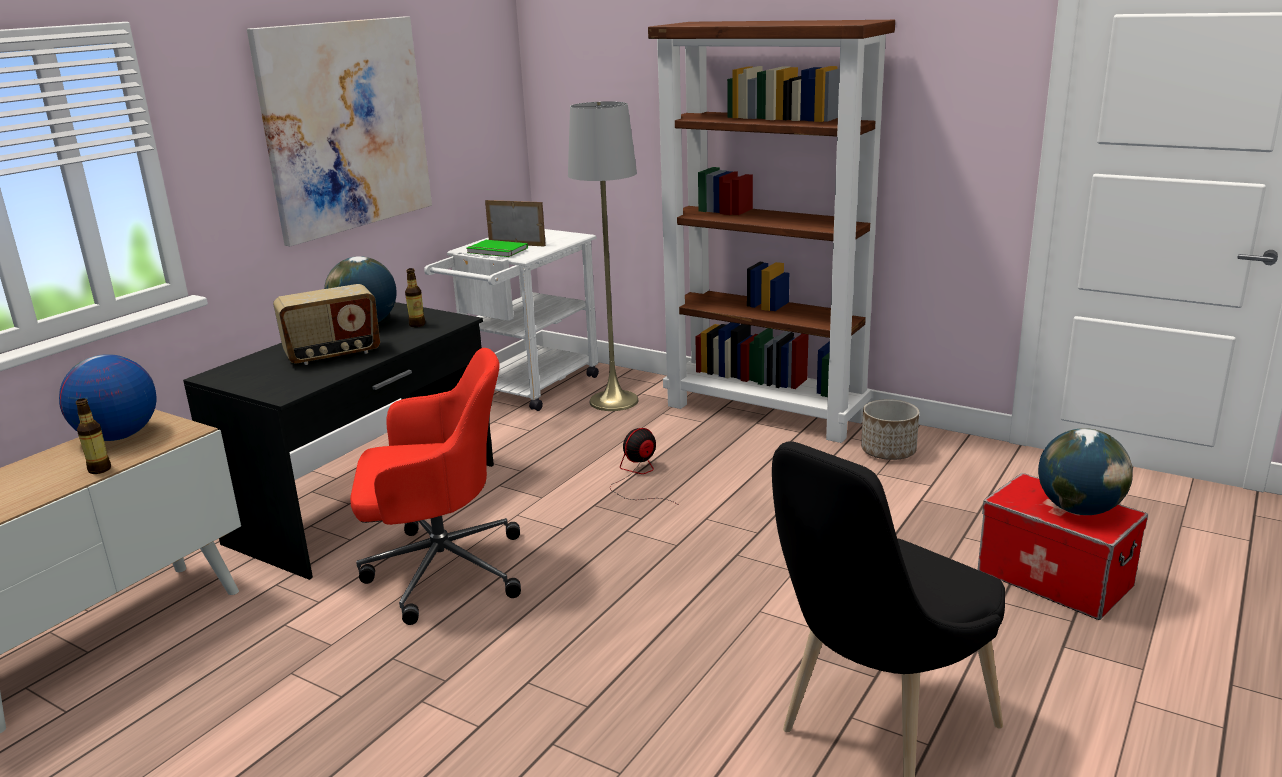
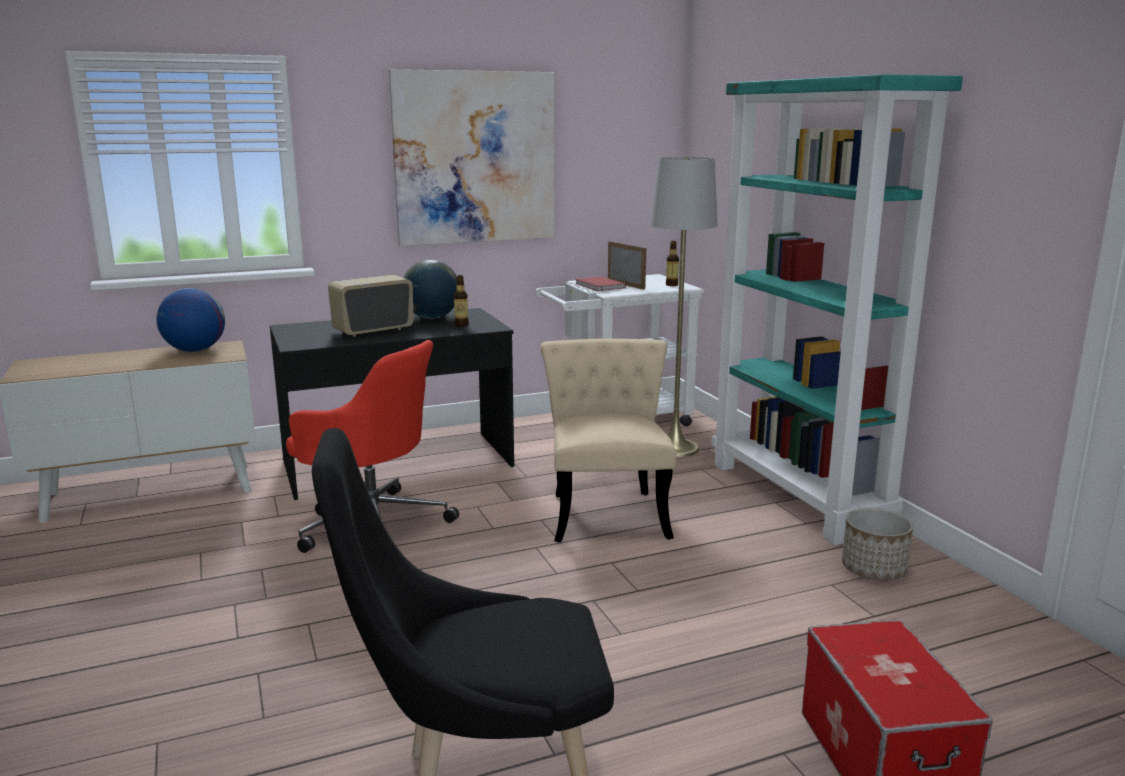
camera: 35 degrees right, 5 degrees down
bottle [76,398,111,474] -> bottle moved to [666,241,679,286]
radio [273,284,380,365] -> radio turned 135 degrees clockwise [328,275,414,337]
green book [467,240,528,257] -> red book [575,276,626,291]
fan [610,428,679,505] -> beige chair [541,339,677,542]
brown bookcase [648,20,895,443] -> turquoise bookcase [711,74,963,545]
globe [1038,428,1133,515] -> none

